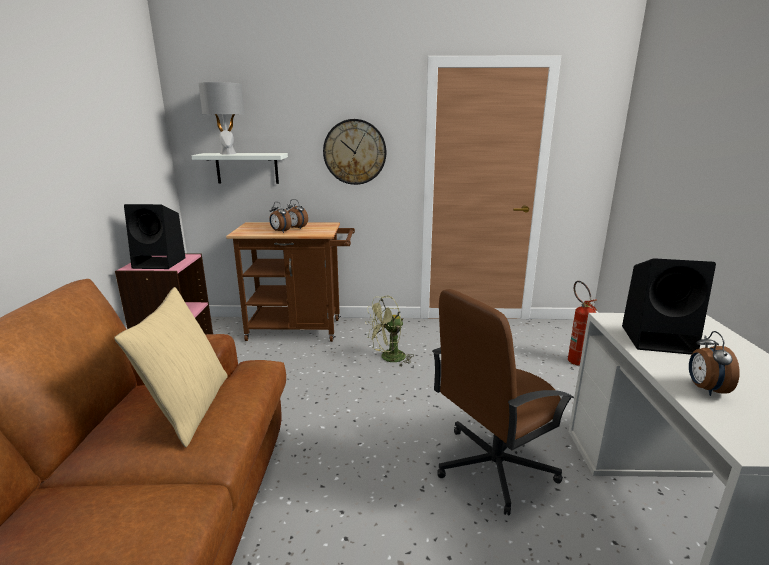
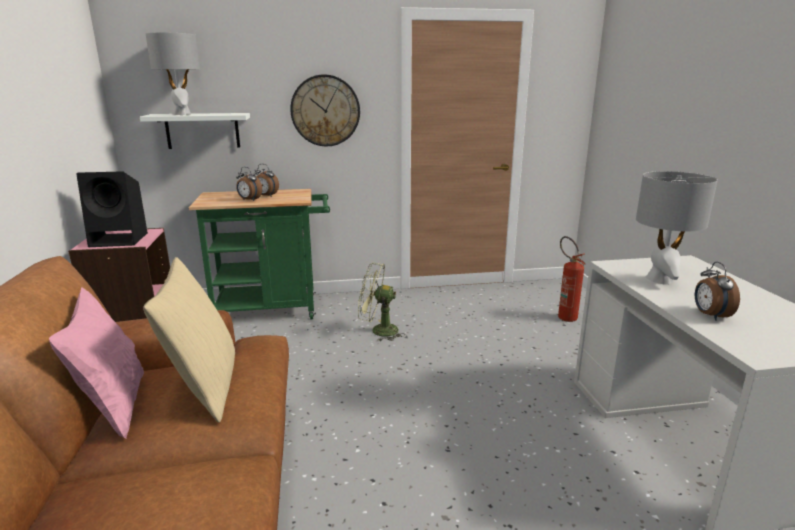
camera: 10 degrees left, 0 degrees up
brown cart [226,222,355,342] -> green cart [189,189,330,319]
green fan [365,296,413,367] -> green fan turned 45 degrees clockwise [358,263,405,342]
brown office chair [432,289,574,516] -> none
black speaker [622,258,716,355] -> grey table lamp [636,171,718,285]
none -> pink pillow [49,287,144,439]

